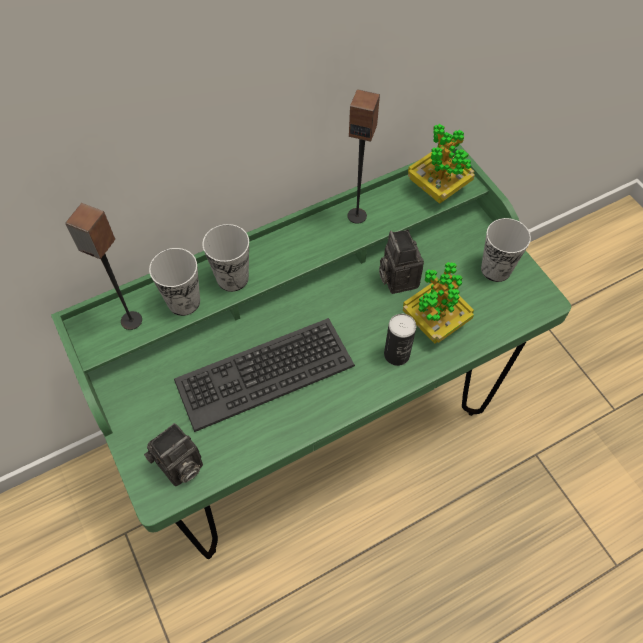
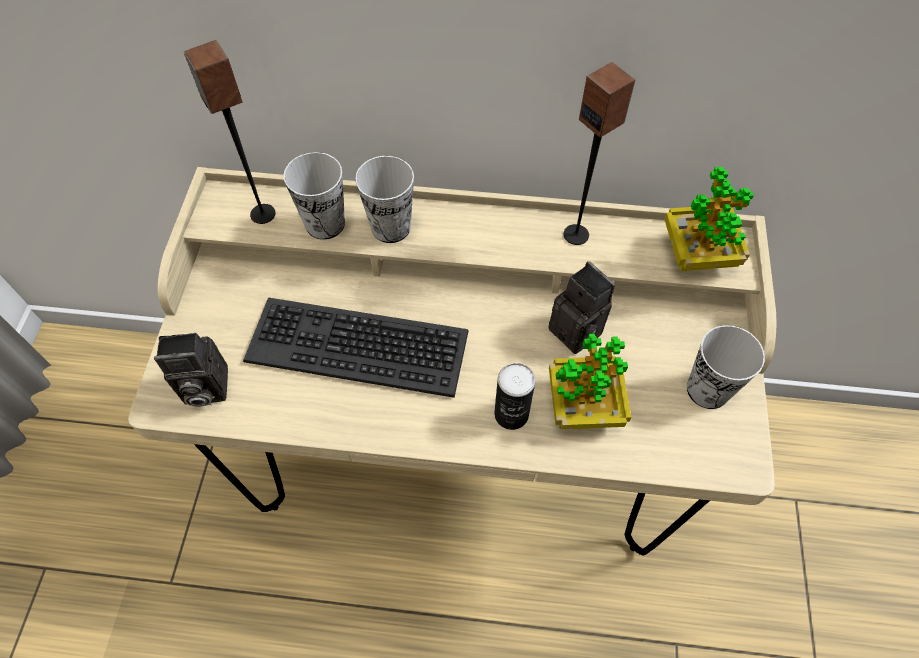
camera: 35 degrees right, 0 degrees up
green desk [51,144,571,559] -> beige desk [128,167,776,555]
camera [379,229,424,294] -> camera turned 120 degrees clockwise [548,261,615,354]

